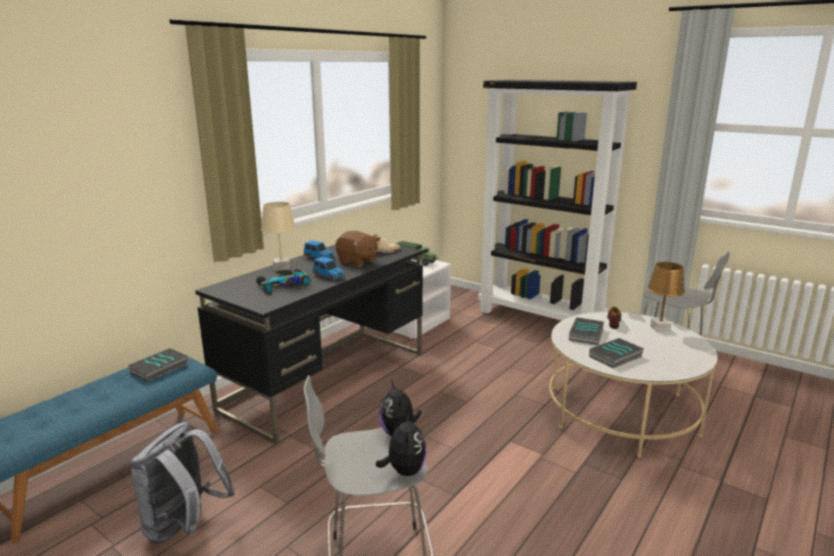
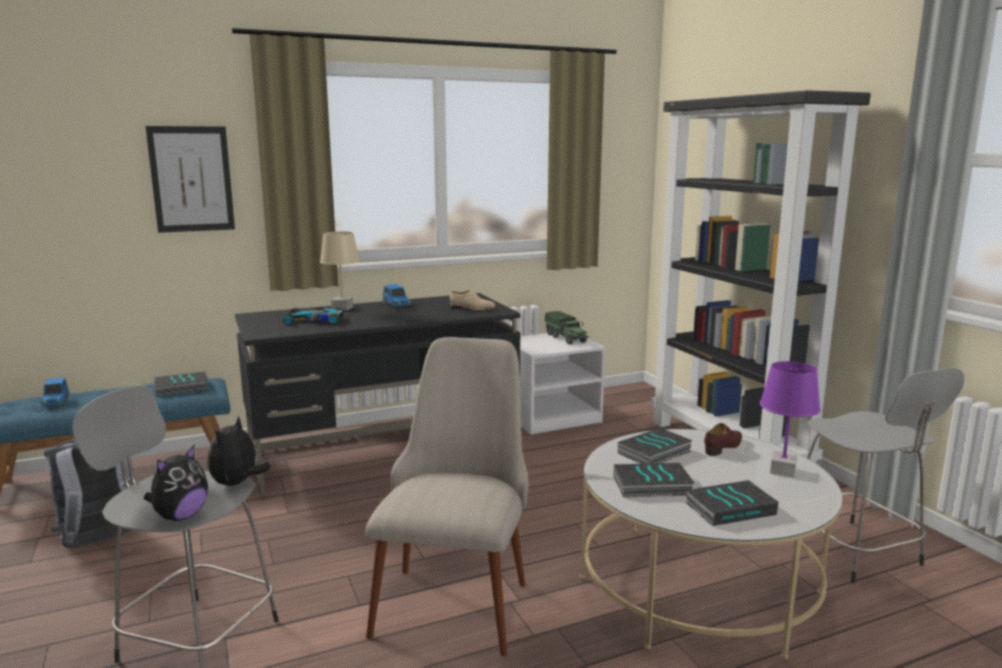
camera: 30 degrees right, 5 degrees down
toy car [312,257,345,280] -> toy car moved to [41,377,69,407]
brown plush toy [335,231,378,267] -> none
brown table lamp [647,262,685,332] -> purple table lamp [760,361,821,478]
none -> picture [146,126,235,233]
none -> beige chair [365,337,529,656]
none -> book [685,480,779,526]

